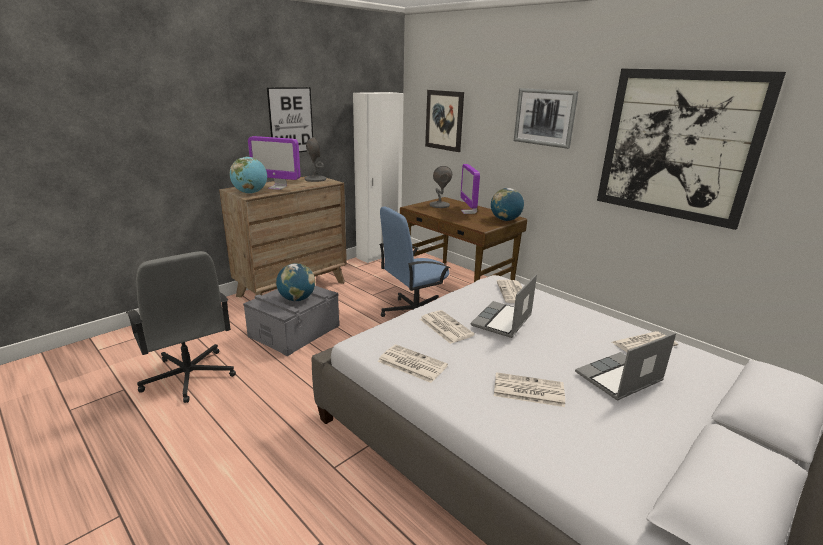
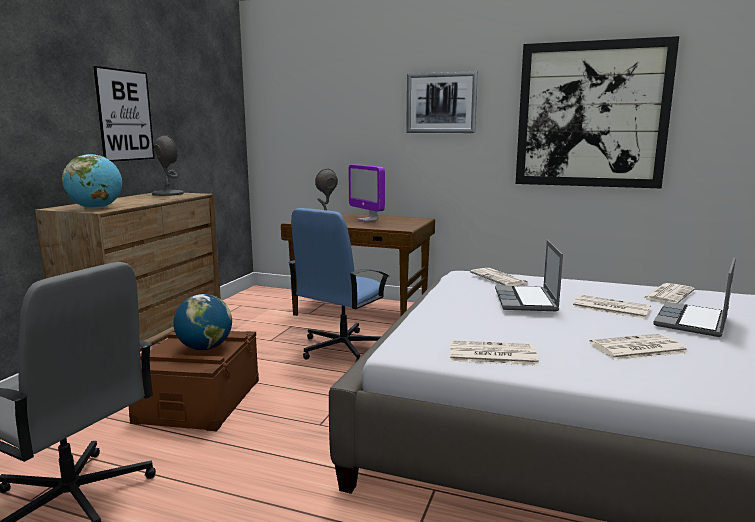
camera: 25 degrees left, 10 degrees down
grey storage box [243,286,340,356] -> brown storage box [128,331,259,431]
monitor [248,136,301,190] -> none
white wardrobe [353,92,404,263] -> none
newspaper [420,310,475,344] -> newspaper moved to [572,295,651,319]
picture [425,90,464,152] -> none
globe [491,188,524,221] -> none

